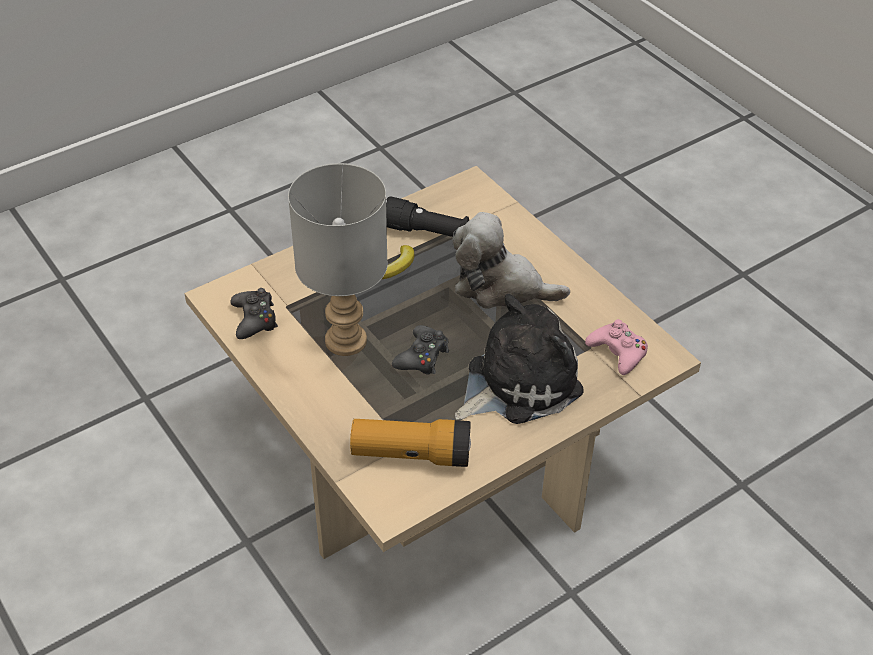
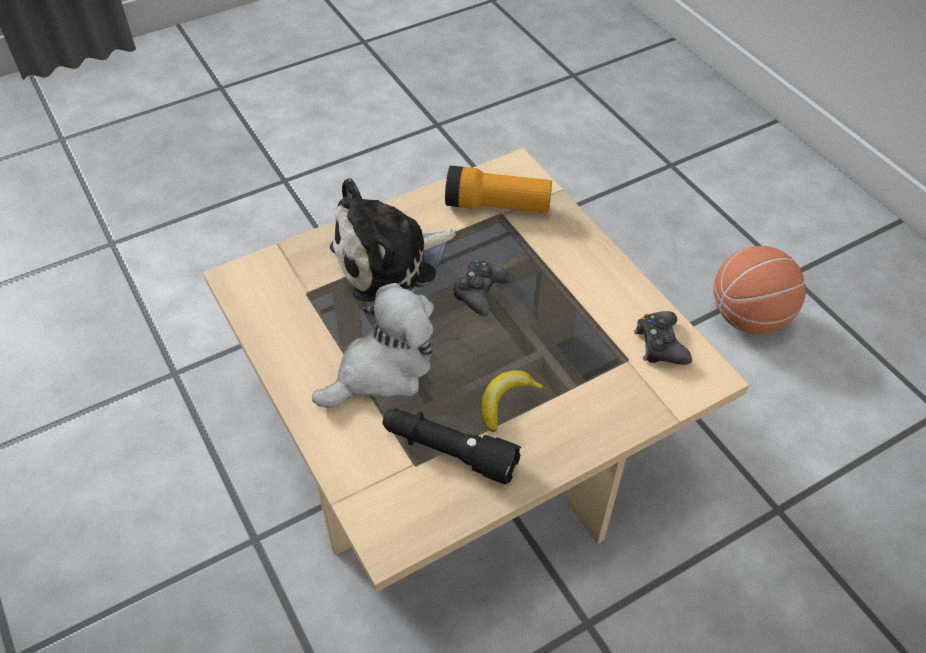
camera: 175 degrees left, 5 degrees up
grey table lamp [288,163,388,356] -> none
plush toy [452,212,570,309] -> plush toy turned 60 degrees counterclockwise [312,283,434,408]
pink game controller [585,319,648,375] -> none
none -> basketball [714,246,806,334]

